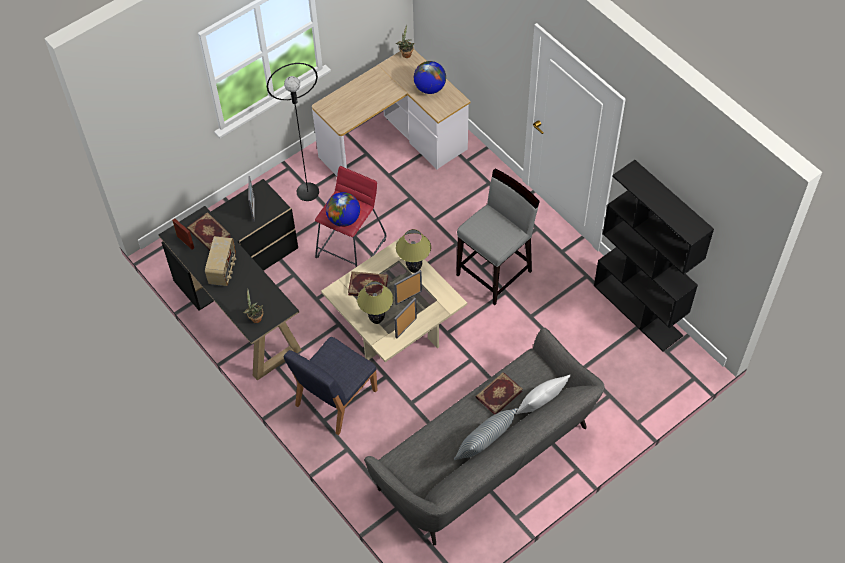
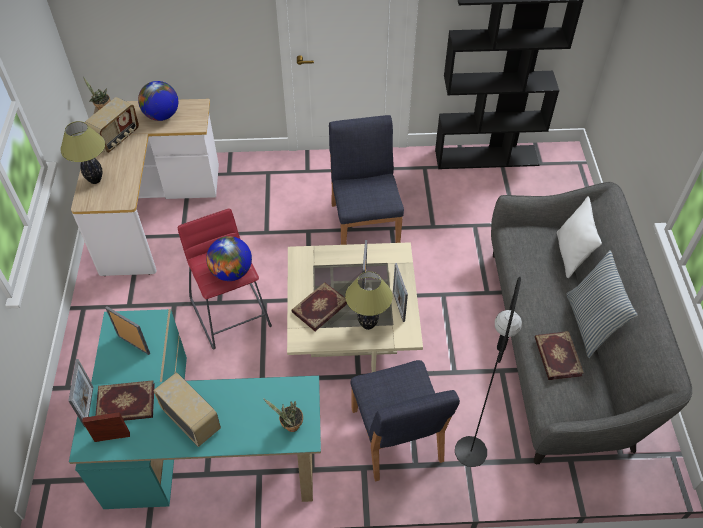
camera: 55 degrees left, 5 degrees down
black desk [159,179,302,381] -> turquoise desk [69,309,321,509]
black floor lamp [267,63,319,201] -> black floor lamp moved to [455,277,522,467]
table lamp [396,229,431,273] -> table lamp moved to [60,121,105,184]
grey stool [456,168,540,305] -> blue chair [329,115,404,245]
book [476,372,522,415] -> book moved to [535,331,584,380]
none -> picture frame [68,359,93,427]
none -> radio [85,97,139,153]

